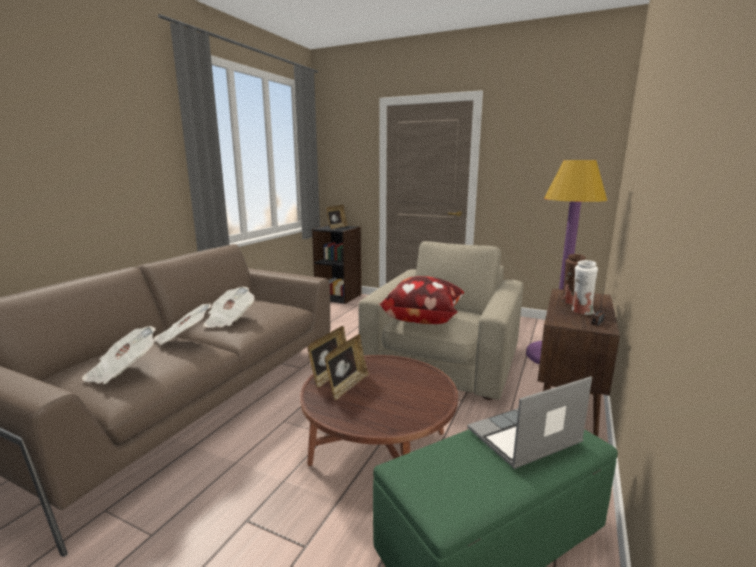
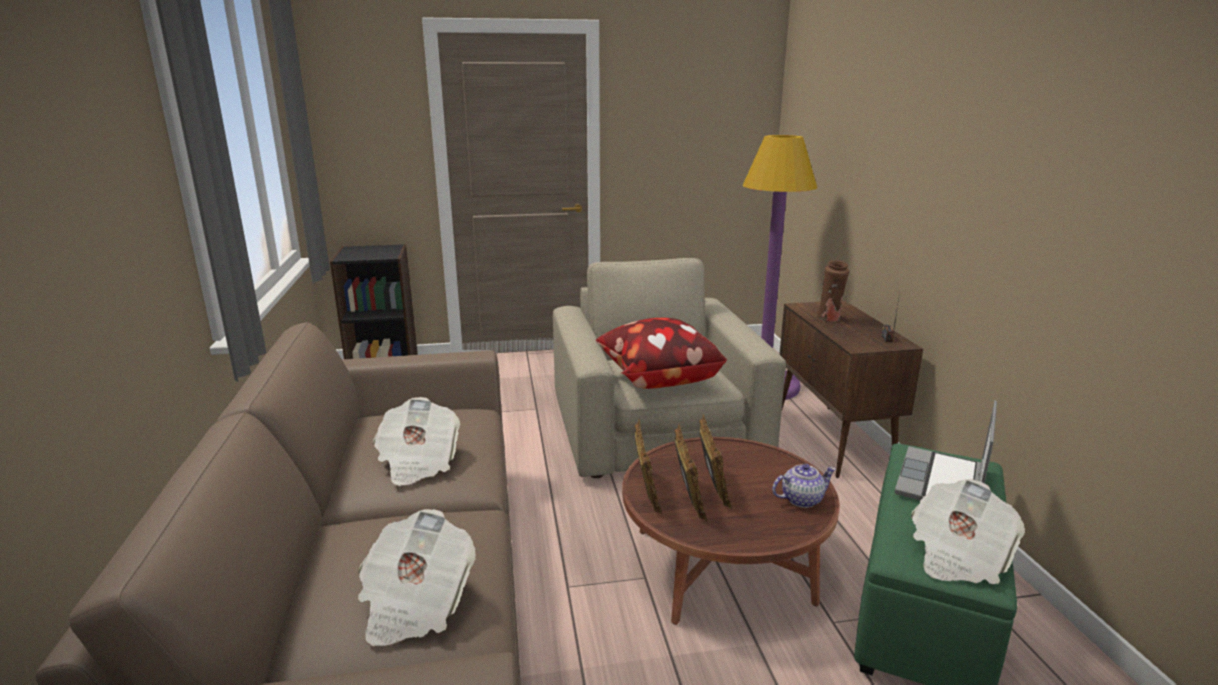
camera: 35 degrees left, 5 degrees up
newspaper [154,304,211,346] -> newspaper moved to [911,479,1025,584]
picture frame [326,205,348,229] -> picture frame moved to [699,414,731,508]
white vase [572,260,598,315] -> none
none -> teapot [772,464,836,508]

